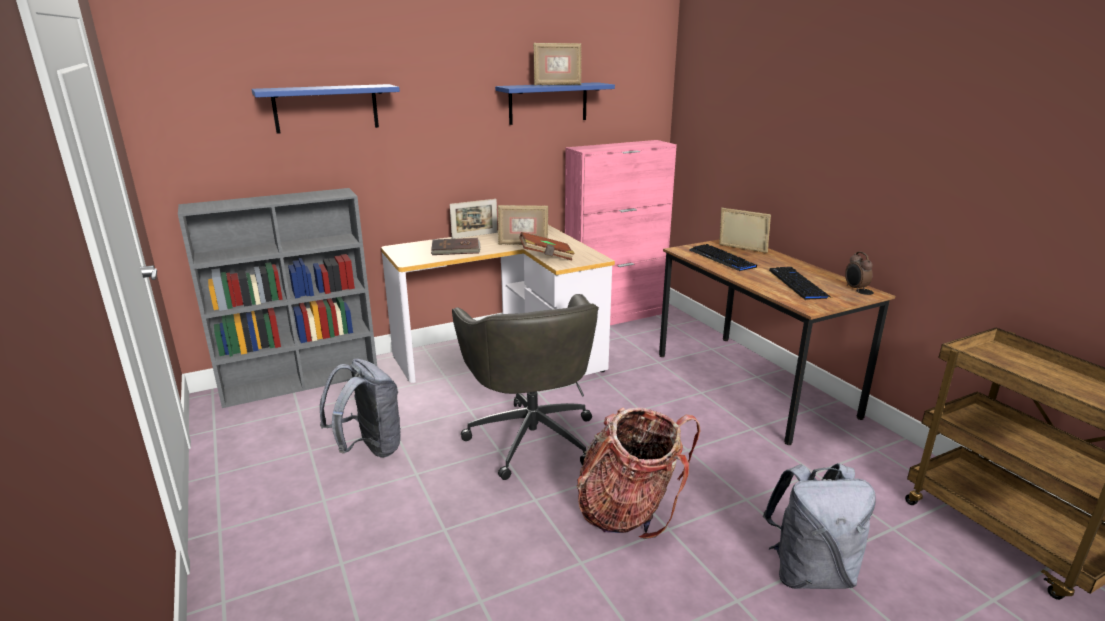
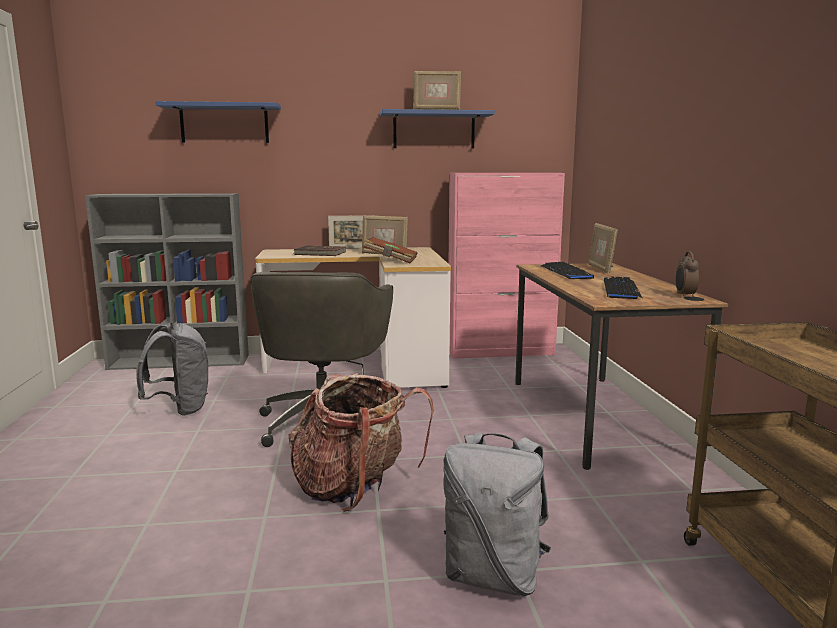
camera: 20 degrees right, 10 degrees down
picture frame [719,208,771,253] -> picture frame turned 150 degrees counterclockwise [588,223,618,273]

